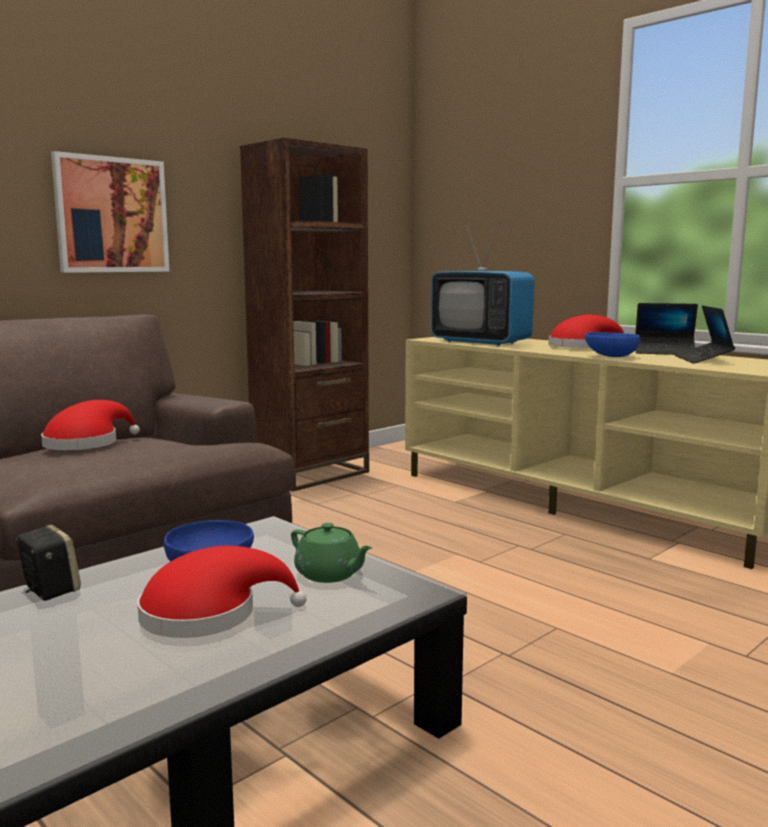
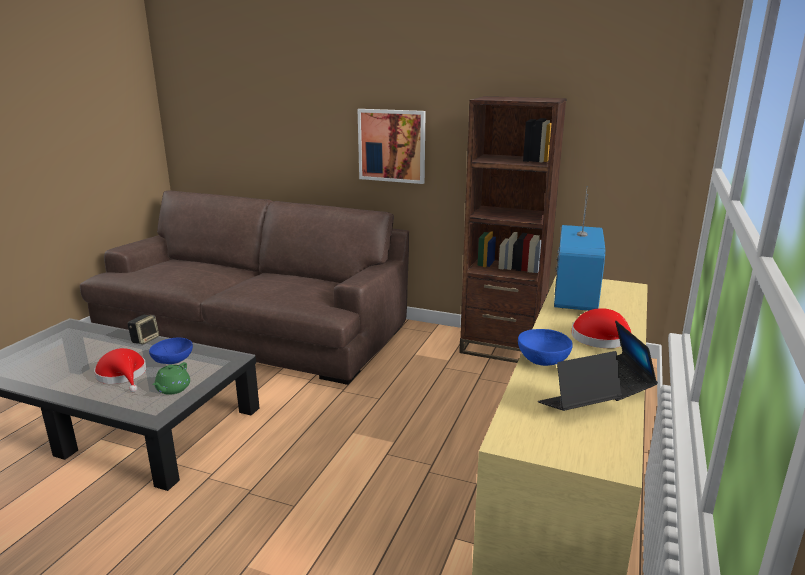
camera: 65 degrees right, 10 degrees up
red hat [41,400,140,450] -> none

